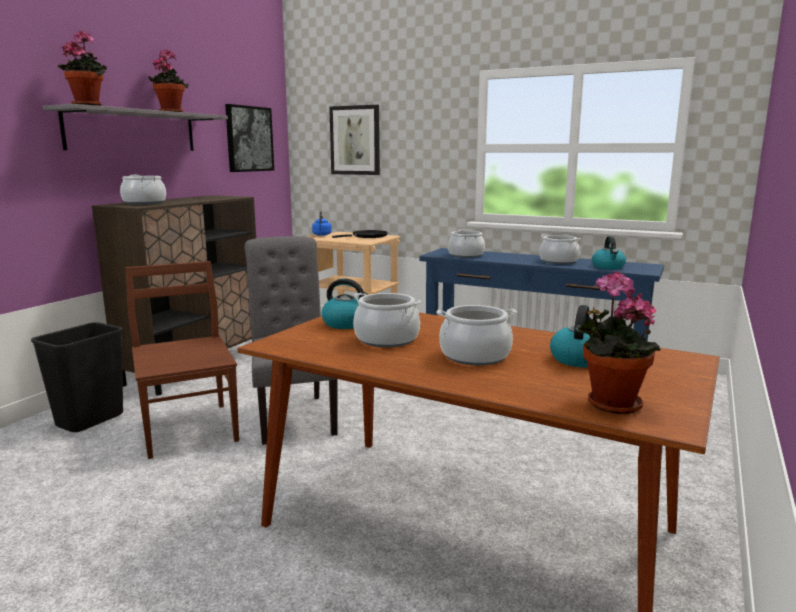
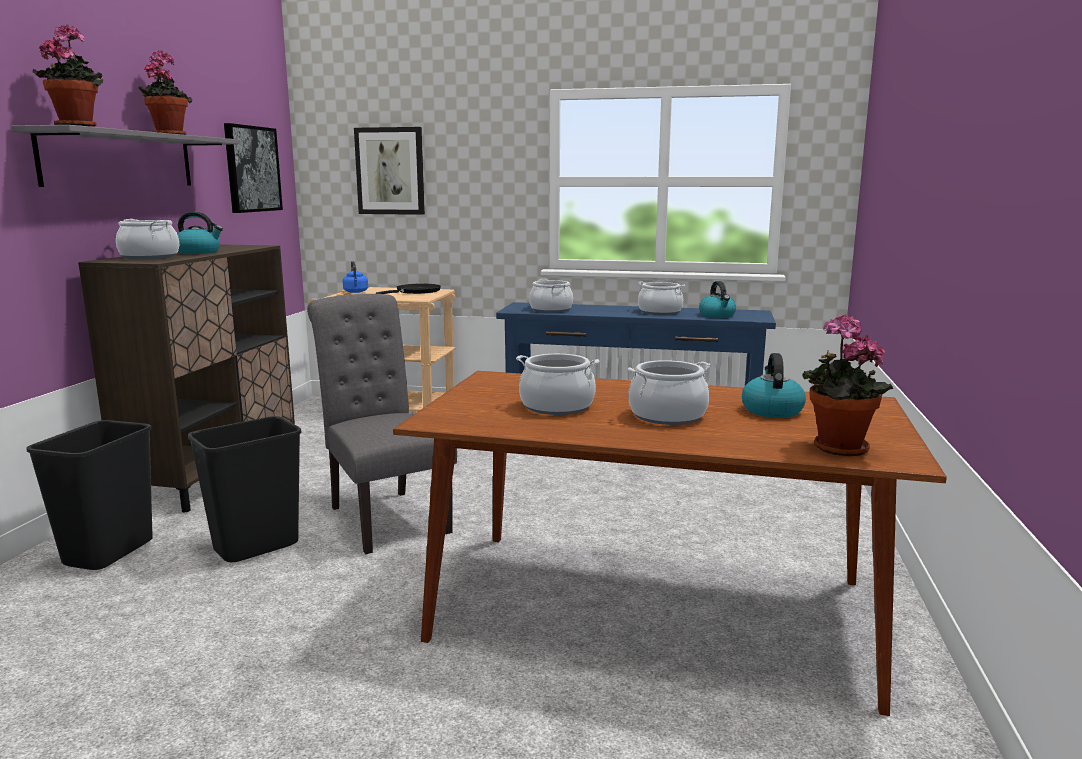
camera: 15 degrees left, 0 degrees up
brown chair [125,261,239,459] -> black trash can [188,416,301,562]
kettle [321,278,368,329] -> kettle moved to [177,212,223,254]

